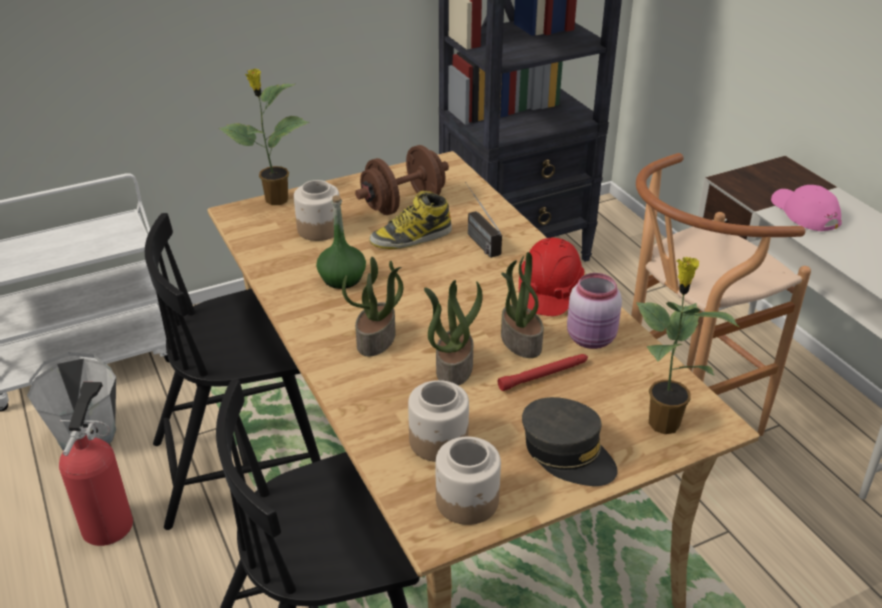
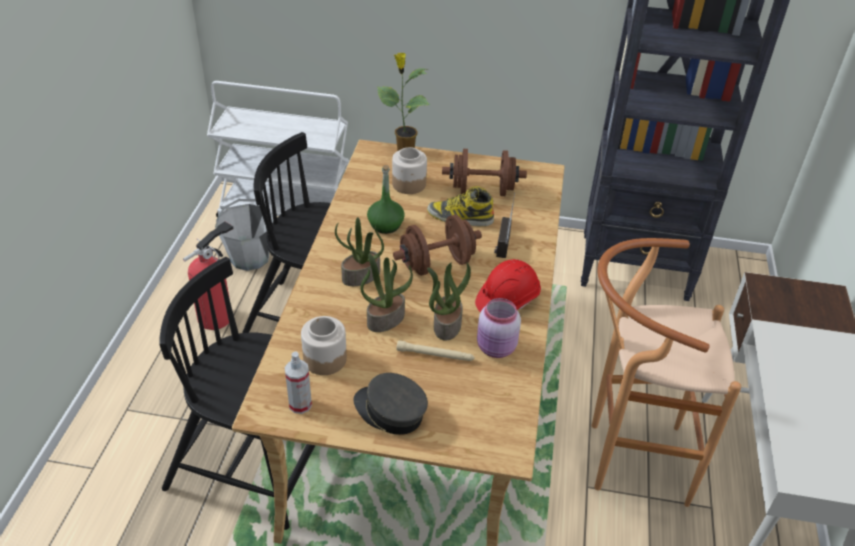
camera: 35 degrees right, 5 degrees up
jar [436,437,501,525] -> spray bottle [285,352,312,414]
red flashlight [498,354,588,391] -> beige flashlight [396,340,475,361]
grey cap [522,397,618,486] -> grey cap turned 135 degrees clockwise [354,373,428,435]
potted plant [636,257,739,434] -> none
pink cap [771,185,842,231] -> none
none -> brown dumbbell [393,215,482,276]

